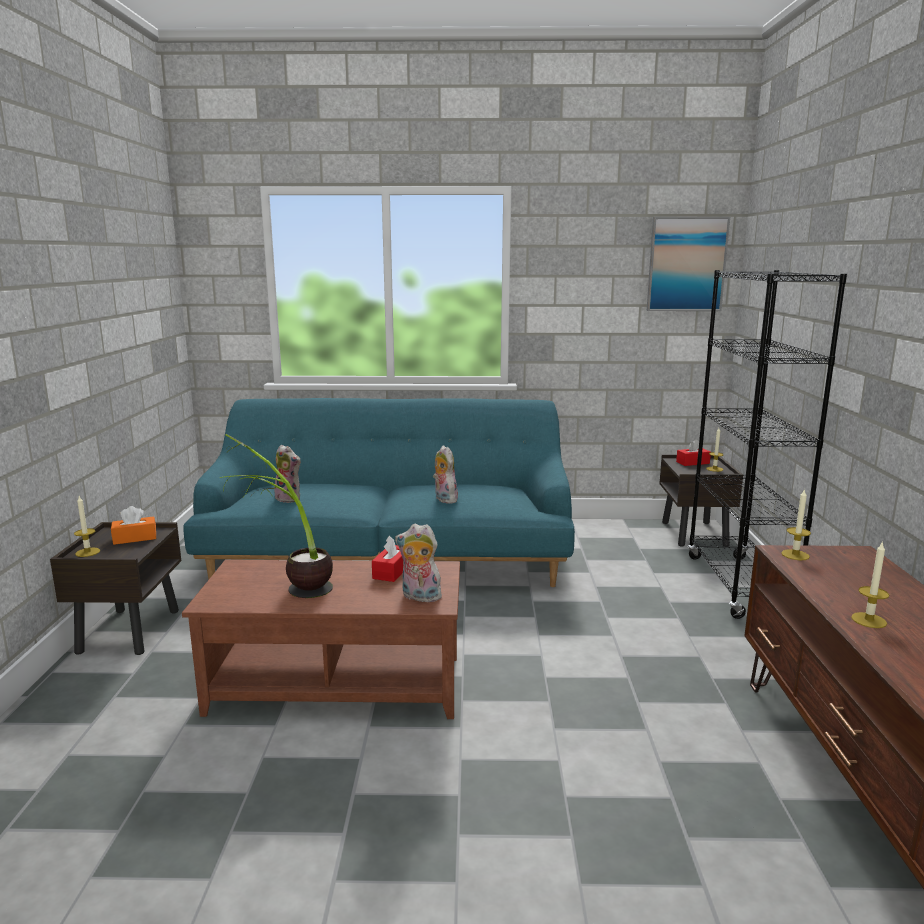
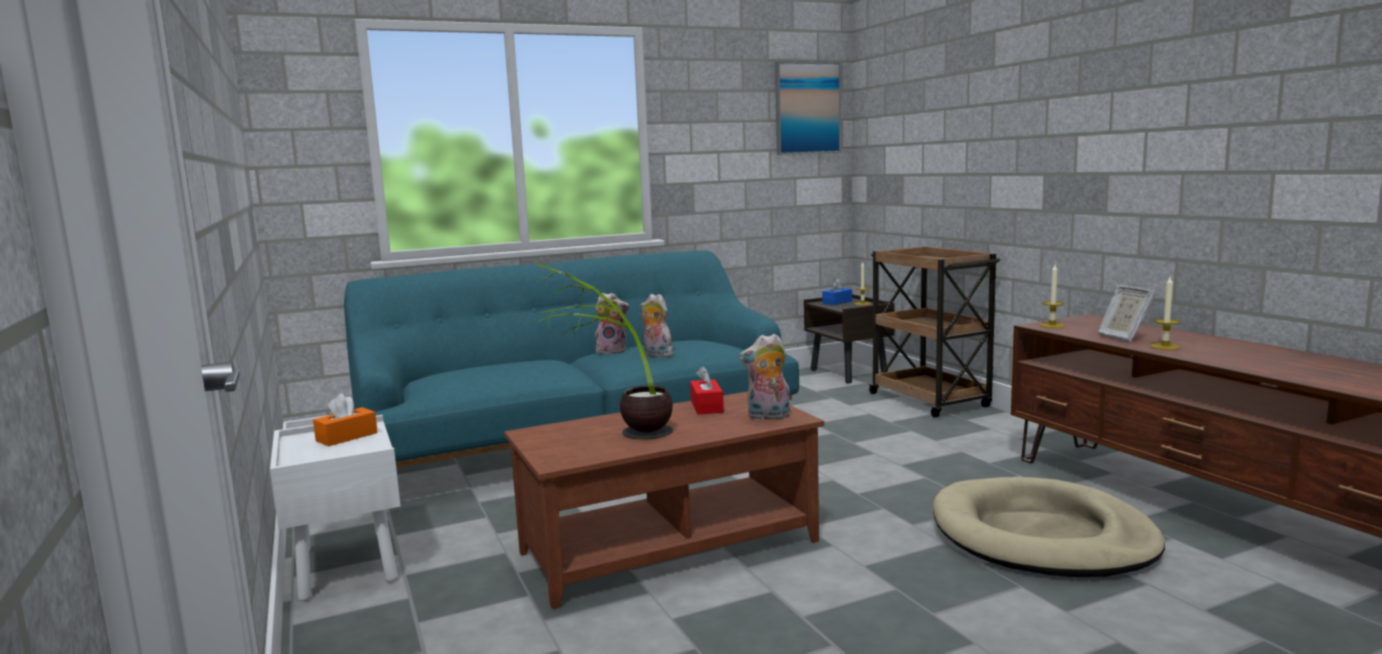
camera: 25 degrees left, 5 degrees down
brown nightstand [50,522,181,655] -> white nightstand [270,415,401,601]
candle [74,496,100,557] -> none
plush toy [274,445,301,503] -> plush toy moved to [595,293,629,354]
red tissue box [676,439,711,466] -> blue tissue box [822,278,852,305]
black bookcase [688,270,847,619] -> brown cart [868,246,1000,418]
none -> beige dog bed [933,477,1165,577]
none -> picture frame [1098,285,1155,341]

